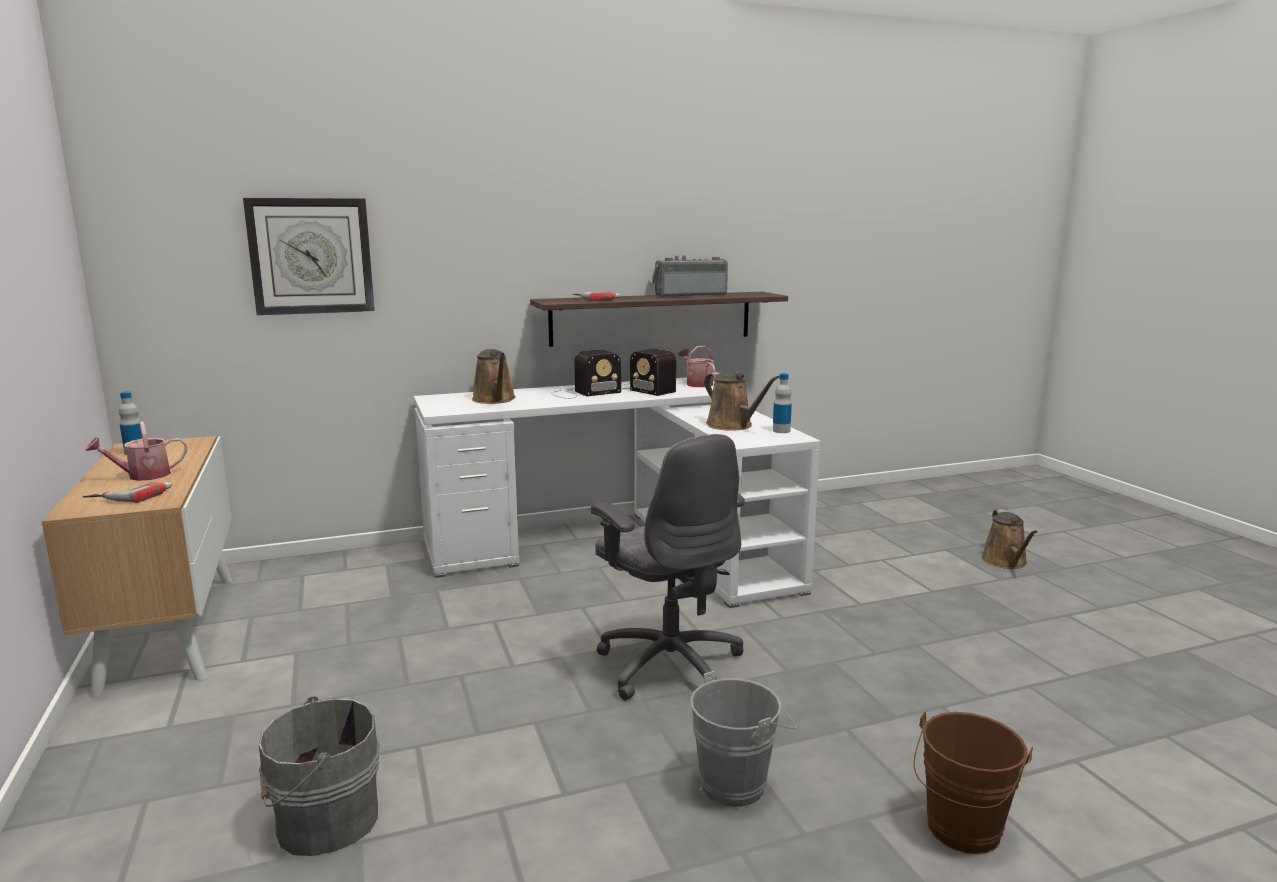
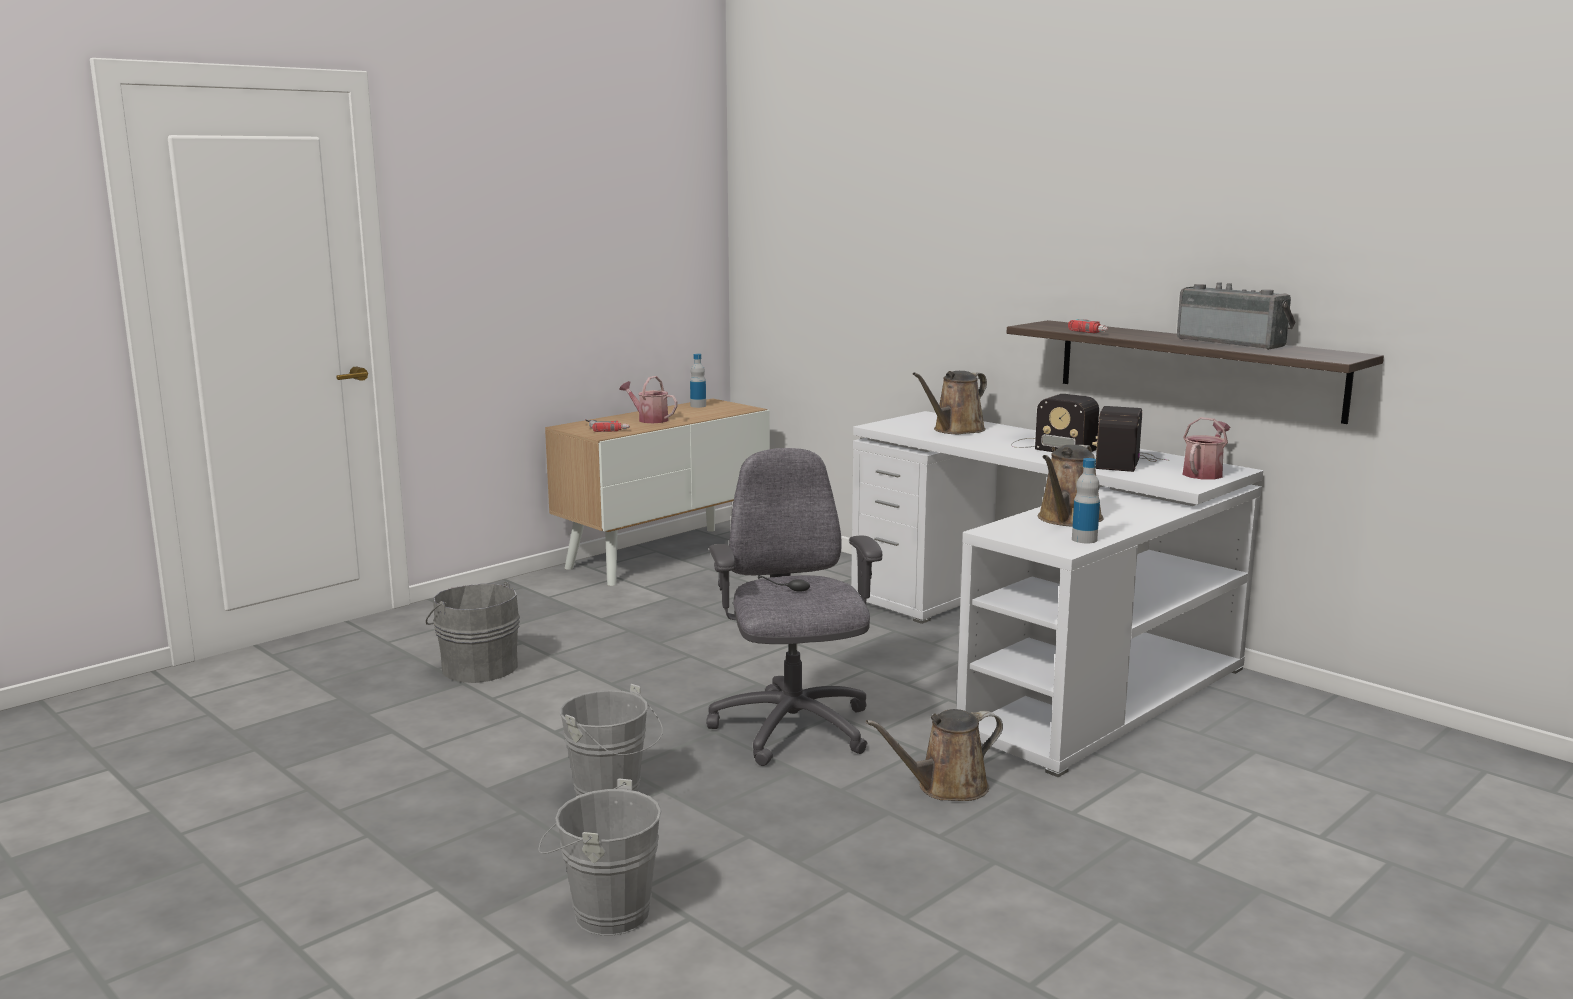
camera: 65 degrees right, 0 degrees up
wall clock [243,198,375,315] -> none
grey office chair [591,434,745,700] -> grey office chair turned 135 degrees clockwise [707,448,882,766]
brown bucket [913,712,1033,854] -> grey bucket [538,779,661,935]
brown watering can [981,509,1038,569] -> brown watering can moved to [866,709,1003,801]

